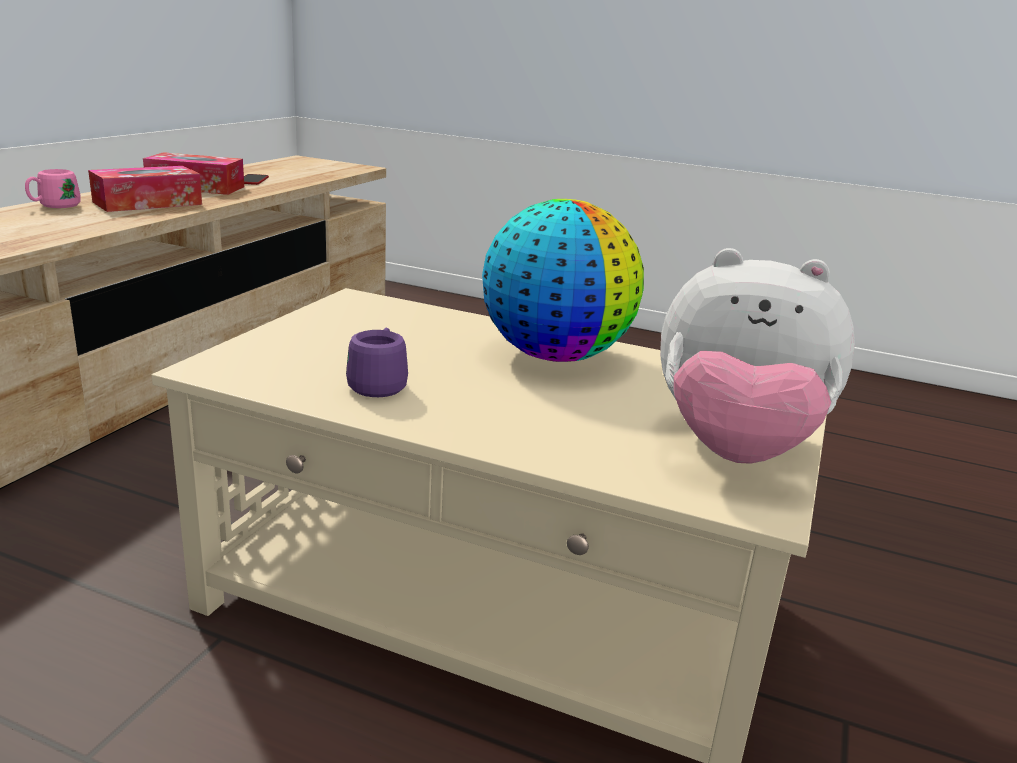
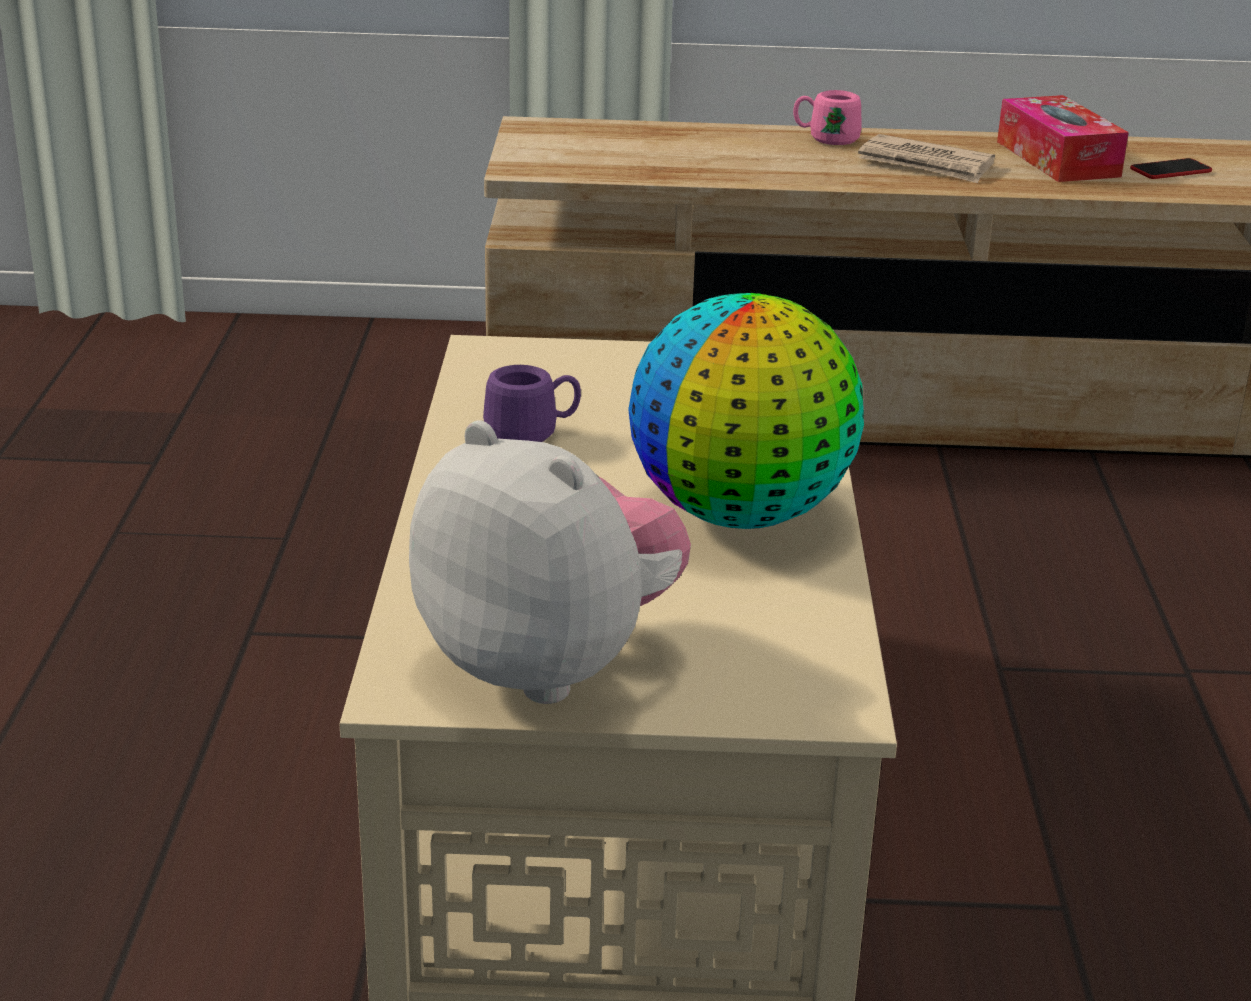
camera: 70 degrees right, 5 degrees up
tissue box [88,166,202,212] -> newspaper [858,134,995,183]
plush toy [660,248,855,464] -> plush toy turned 135 degrees clockwise [409,420,691,704]

